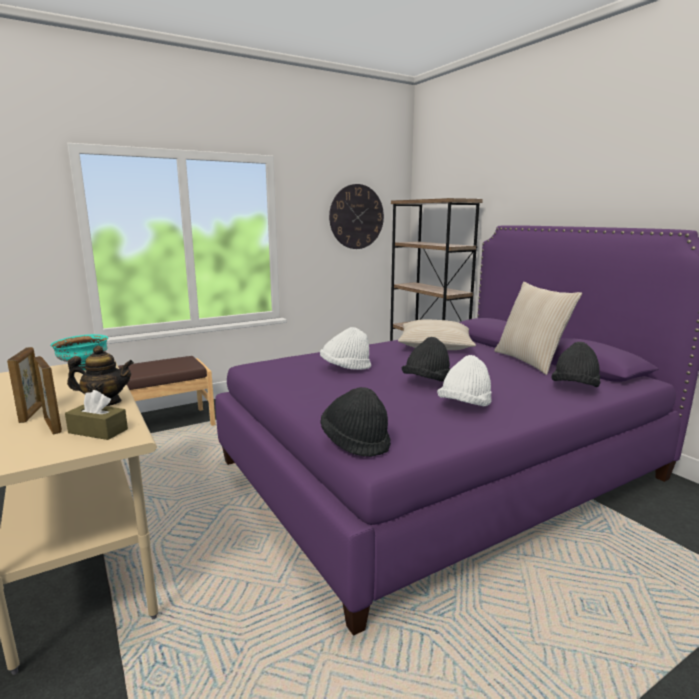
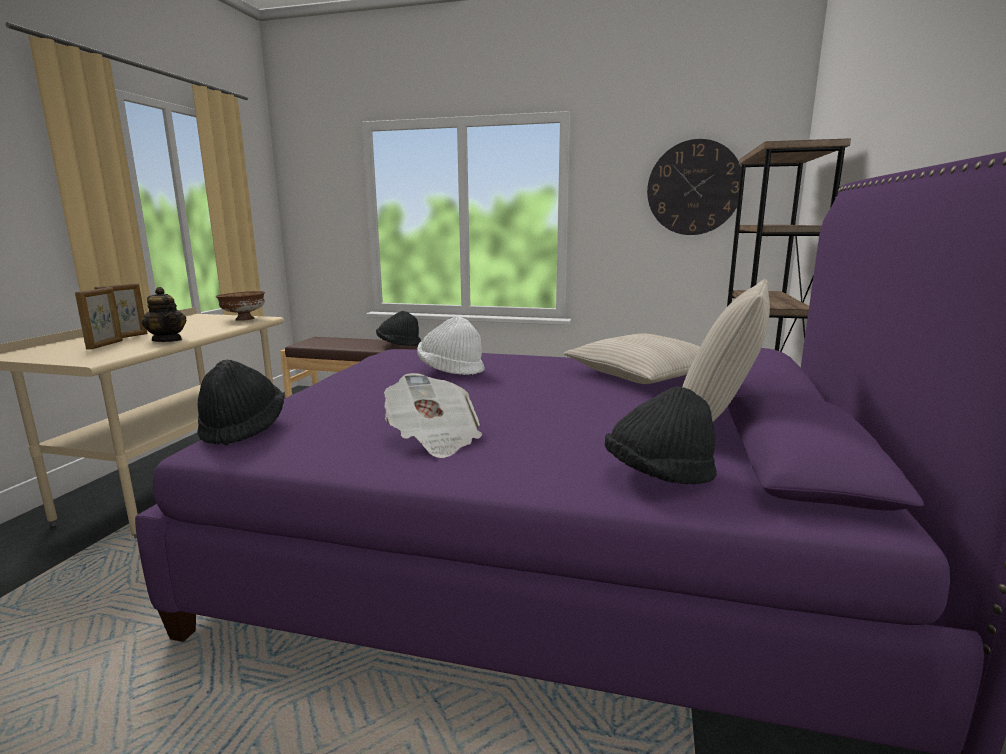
camera: 45 degrees right, 0 degrees up
turquoise bowl [51,334,108,370] -> brown bowl [216,291,265,321]
brown tissue box [65,390,128,440] -> none
black hat [402,337,450,381] -> black hat moved to [376,311,421,346]
white hat [437,355,492,406] -> newspaper [384,373,482,458]

